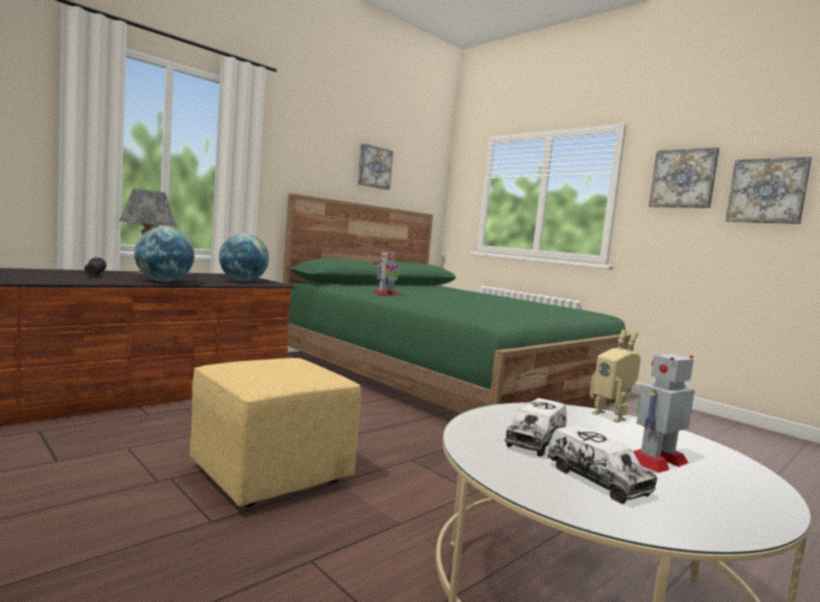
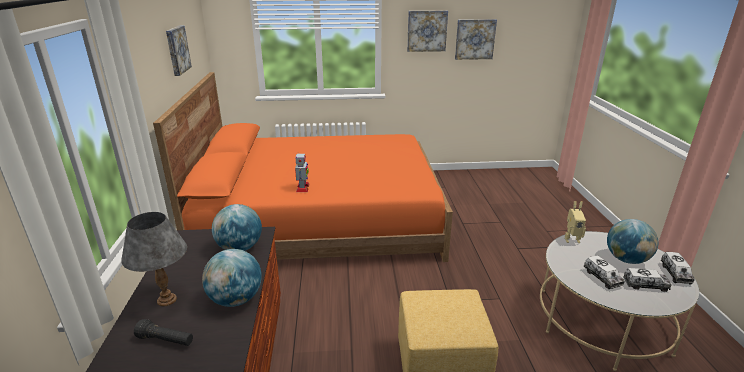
camera: 50 degrees left, 20 degrees up
green bed [283,193,634,413] -> orange bed [153,72,453,262]
toy robot [633,354,695,473] -> globe [607,219,658,264]
none -> toy truck [661,252,695,285]

